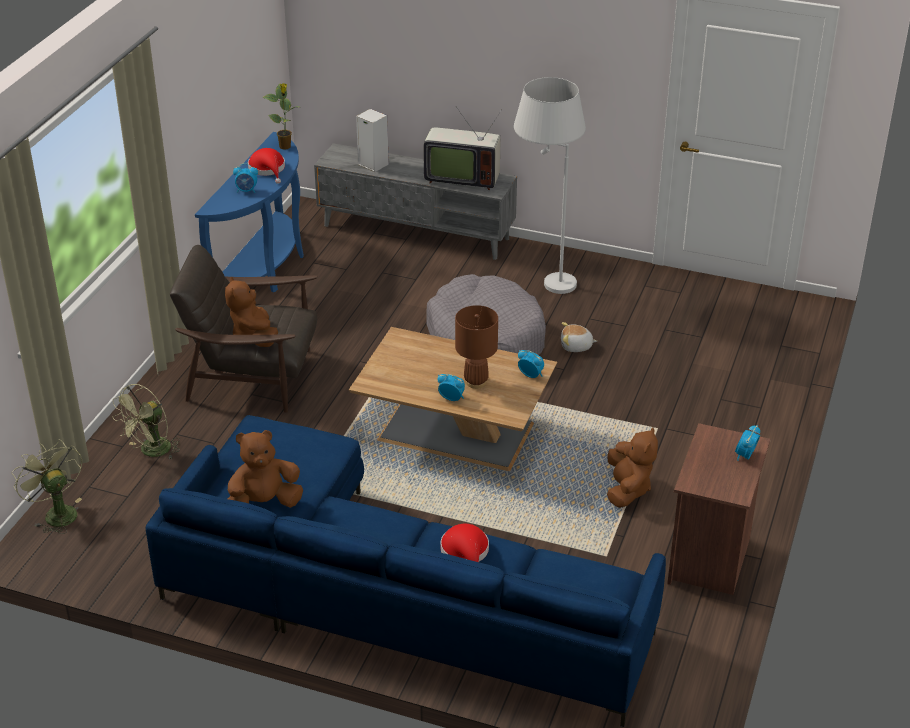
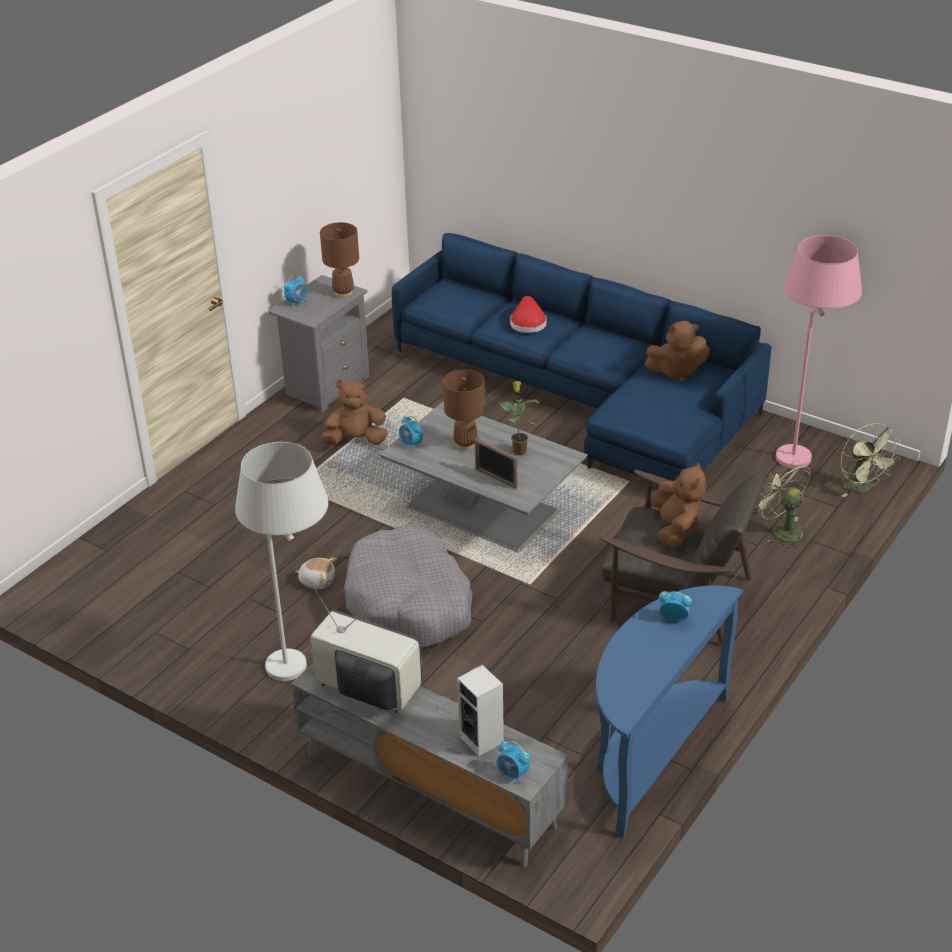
camera: 165 degrees left, 0 degrees up
green fan [112,384,180,459] -> green fan turned 90 degrees counterclockwise [758,459,811,548]
red hat [248,148,285,184] -> none
potted plant [263,83,299,150] -> potted plant moved to [499,381,541,455]
brown coffee table [349,327,557,471] -> grey coffee table [379,402,588,553]
alarm clock [437,374,465,401] -> alarm clock moved to [497,741,530,784]
brown plush toy [607,427,658,508] -> brown plush toy turned 60 degrees clockwise [321,380,388,445]
brown nightstand [667,423,770,595] -> grey nightstand [268,275,370,413]
none -> brown table lamp [320,222,359,298]
none -> picture frame [475,438,518,489]
none -> pink floor lamp [776,235,862,468]

